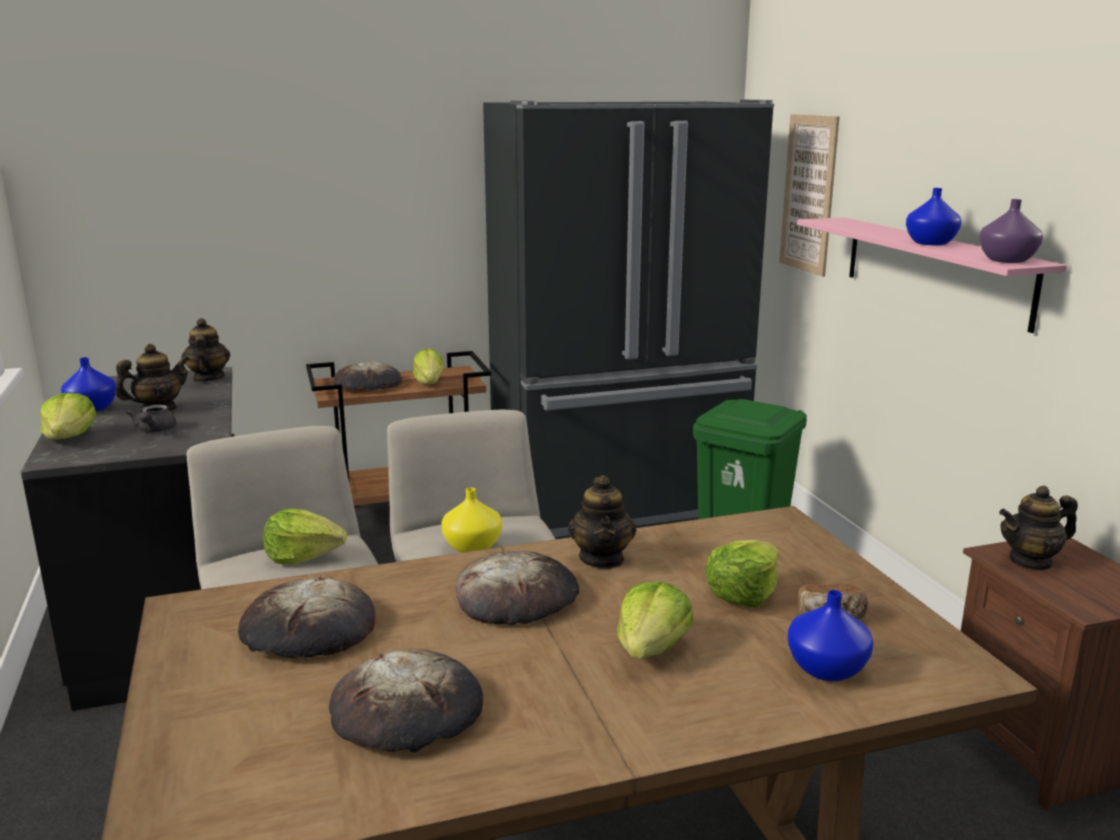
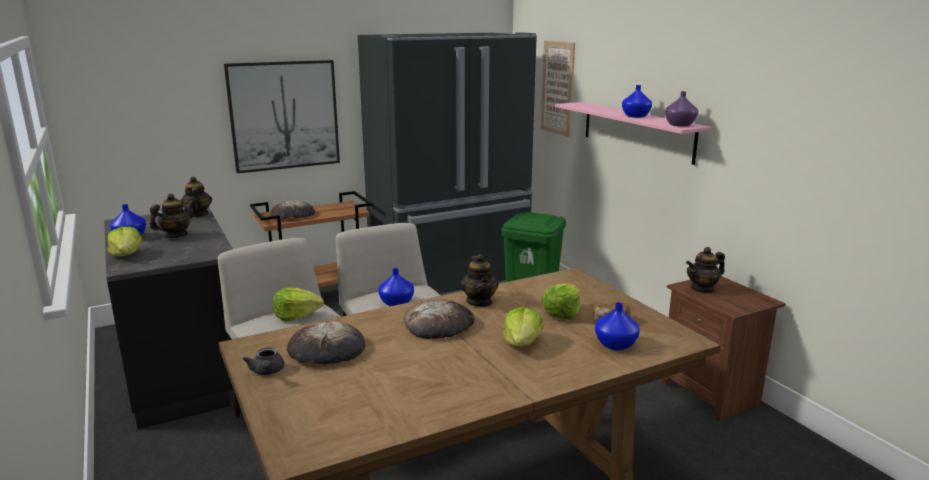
camera: 10 degrees left, 0 degrees up
grey teapot [126,404,176,433] -> grey teapot moved to [243,347,284,375]
bread [329,649,483,753] -> none
lettuce [413,348,444,384] -> none
yellow vase [441,487,502,553] -> blue vase [378,268,414,306]
none -> picture [224,60,340,174]

